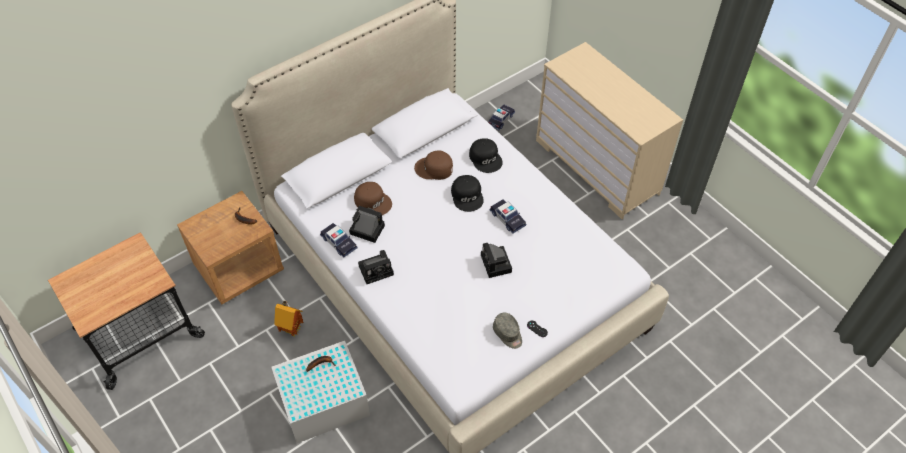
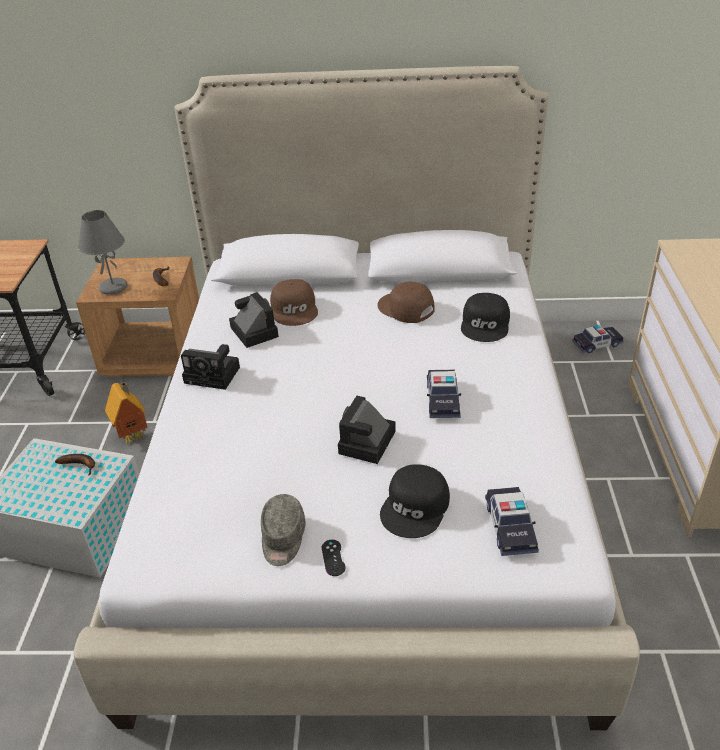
camera: 40 degrees right, 15 degrees down
toy car [320,223,358,258] -> toy car moved to [485,487,539,556]
black cap [451,175,484,212] -> black cap moved to [380,464,450,538]
none -> grey table lamp [78,210,127,295]

